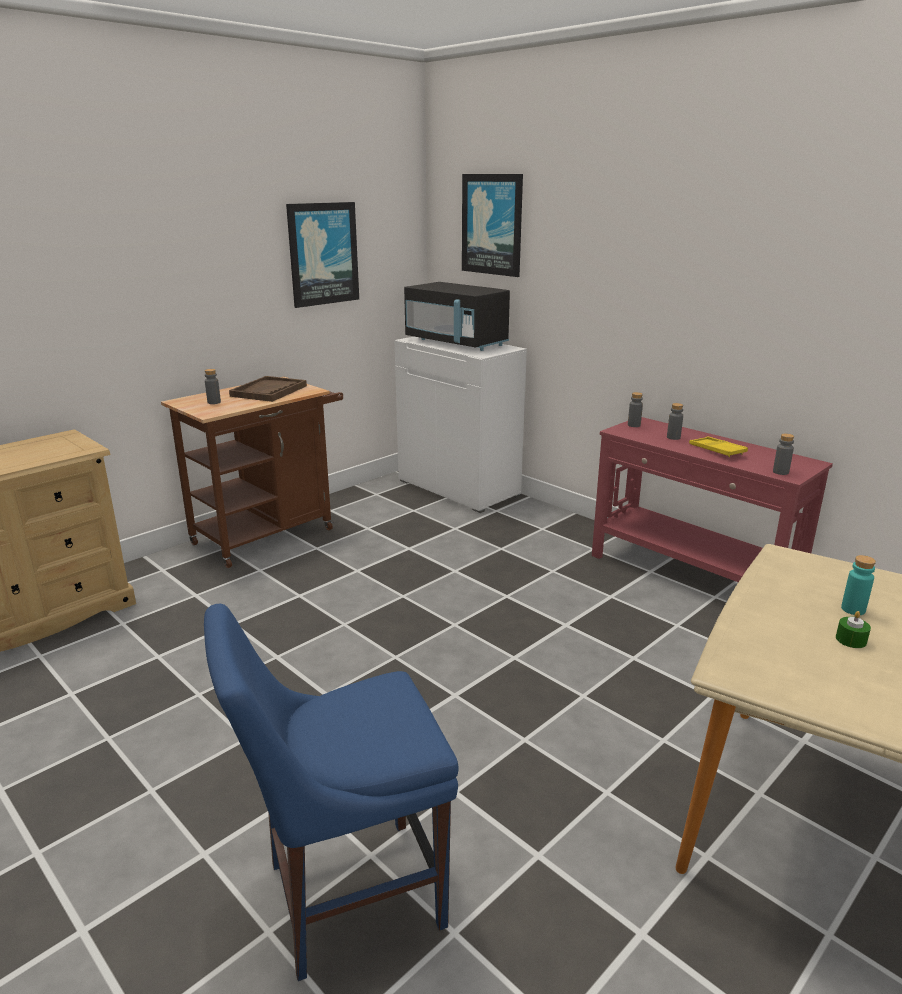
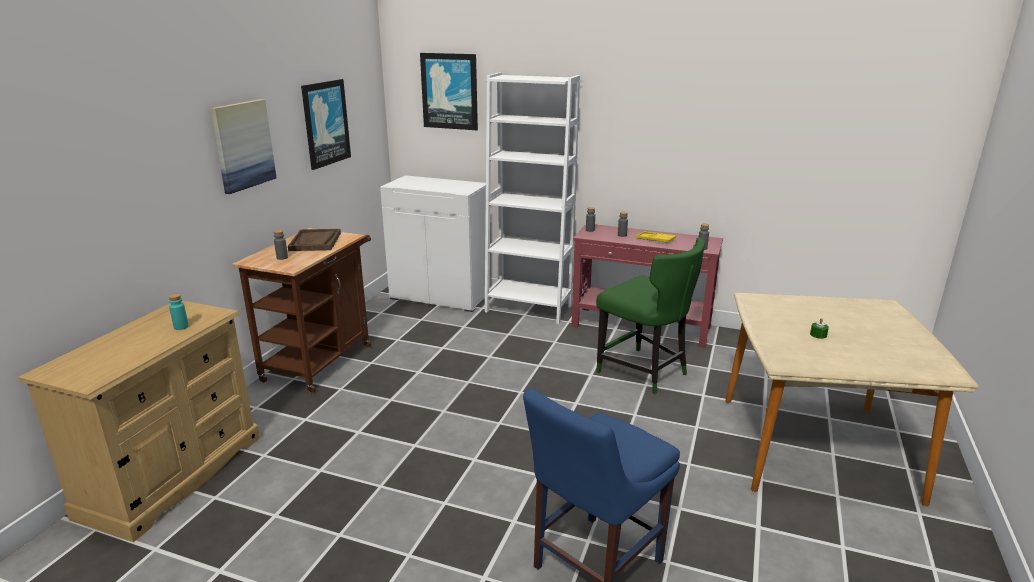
camera: 25 degrees left, 0 degrees up
black microwave [404,282,510,351] -> none
turquoise bottle [841,555,876,615] -> turquoise bottle moved to [168,293,189,330]
none -> picture [210,99,277,194]
none -> white bookcase [485,73,580,324]
none -> green chair [596,238,705,394]

